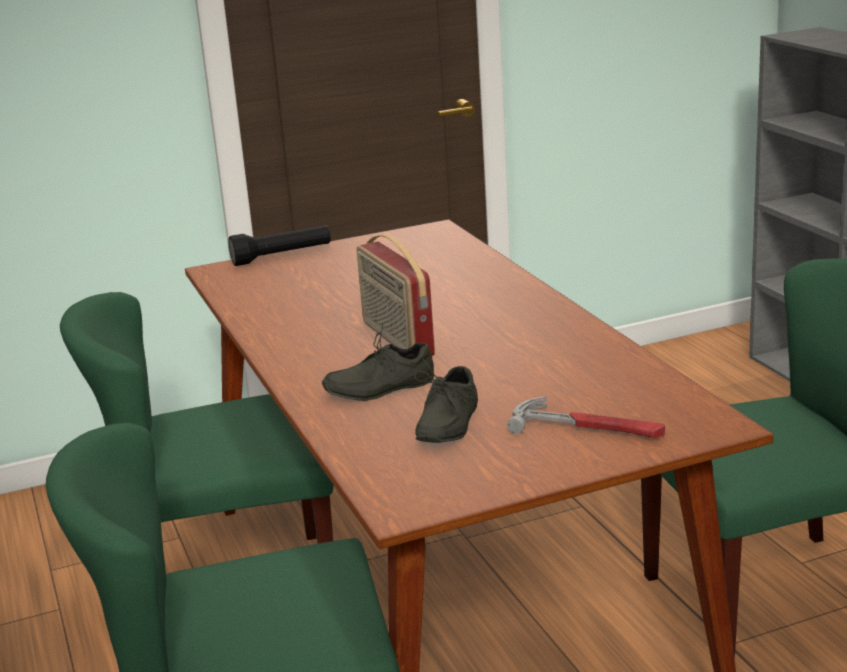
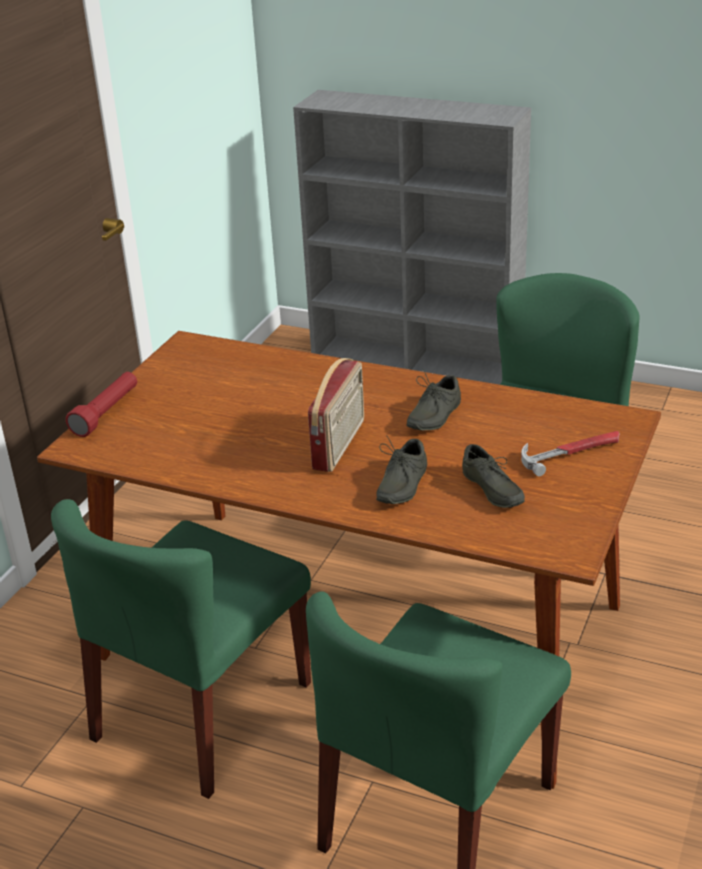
camera: 45 degrees left, 10 degrees up
black flashlight [228,225,331,266] -> red flashlight [66,372,137,437]
radio [357,234,435,356] -> radio turned 90 degrees counterclockwise [308,358,364,472]
none -> grey shoe [406,369,461,430]

